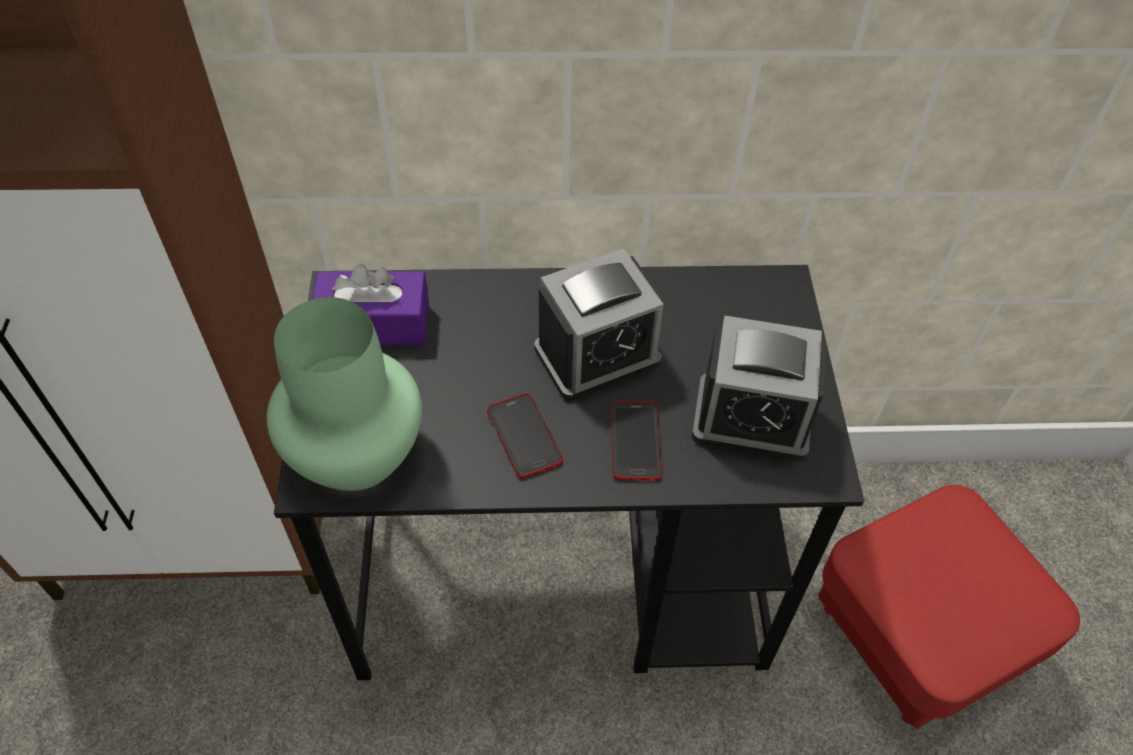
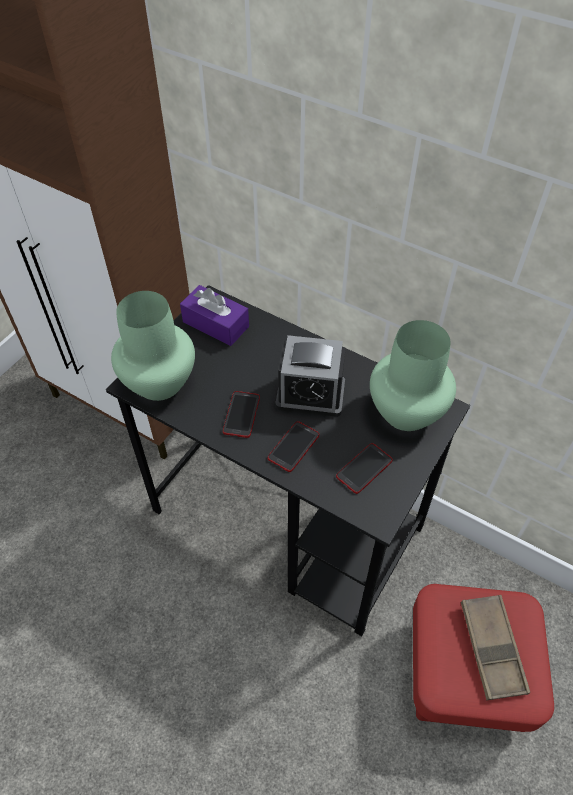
camera: 35 degrees right, 0 degrees up
alarm clock [692,315,827,461] -> phone [336,443,393,494]
none -> green vase [370,320,456,431]
none -> brown tray [461,595,530,700]

